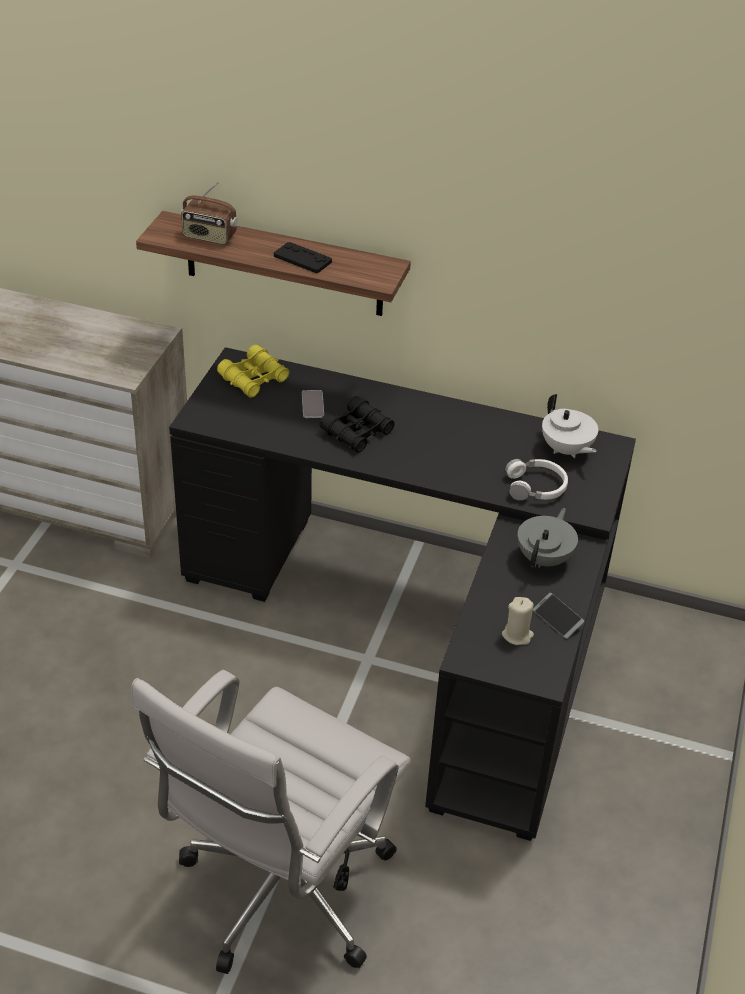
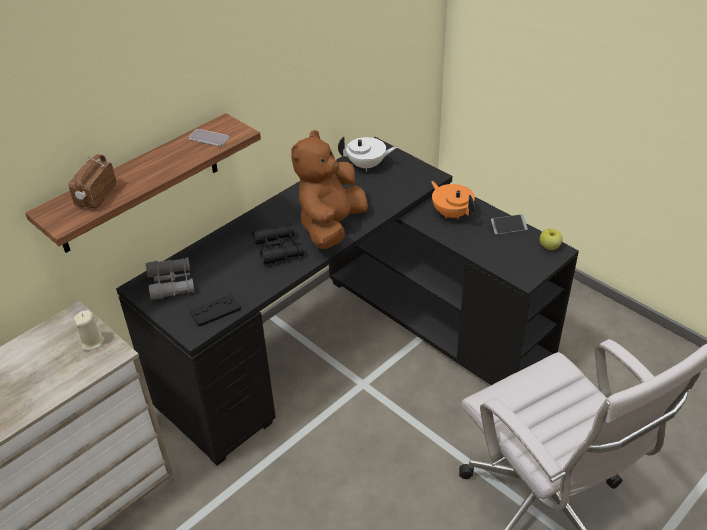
camera: 60 degrees left, 0 degrees up
radio [181,181,238,245] -> radio turned 150 degrees clockwise [69,154,116,209]
yellow binoculars [217,345,289,398] -> grey binoculars [145,257,194,300]
black game controller [274,242,332,273] -> black game controller moved to [190,294,241,326]
phone [302,390,324,418] -> phone moved to [188,129,229,147]
beige candle [502,597,534,645] -> beige candle moved to [74,310,105,350]
white headphones [505,459,568,501] -> none
grey teapot [517,508,578,568] -> orange teapot [431,181,475,219]
none -> brown plush toy [291,130,368,249]
none -> apple [540,229,563,250]

